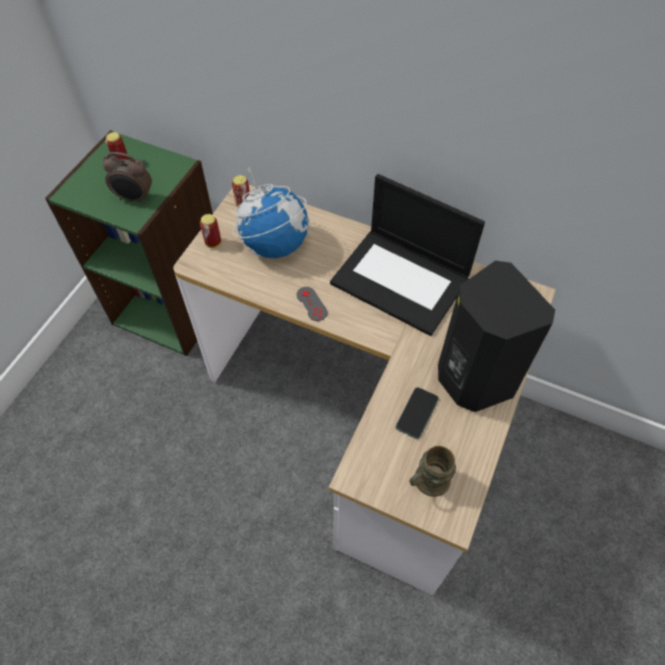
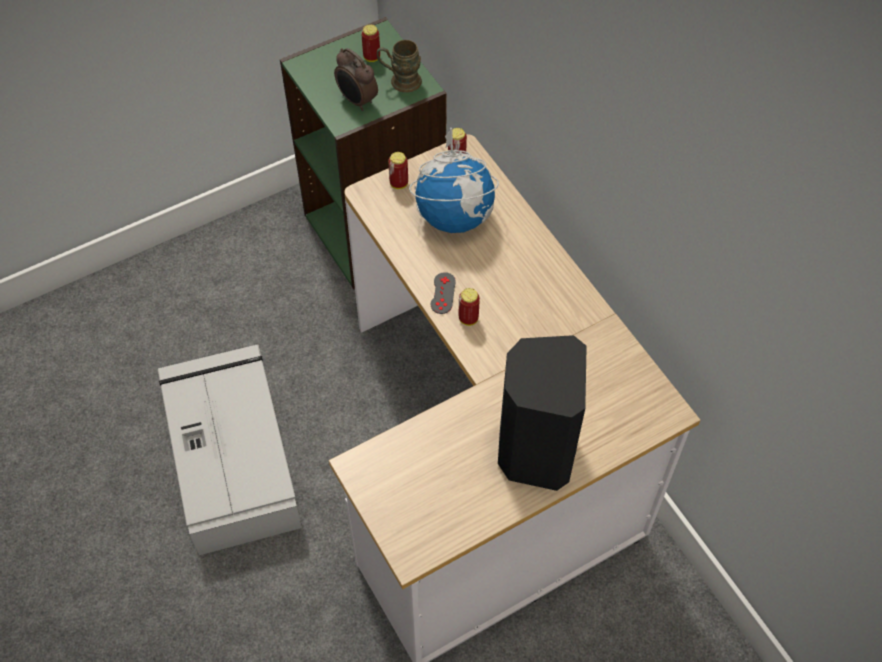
camera: 35 degrees right, 0 degrees up
laptop [330,174,485,336] -> none
phone [396,387,439,439] -> none
brown mug [409,446,456,497] -> brown mug moved to [377,40,422,93]
none -> grey storage box [158,344,302,555]
none -> can [459,288,480,326]

